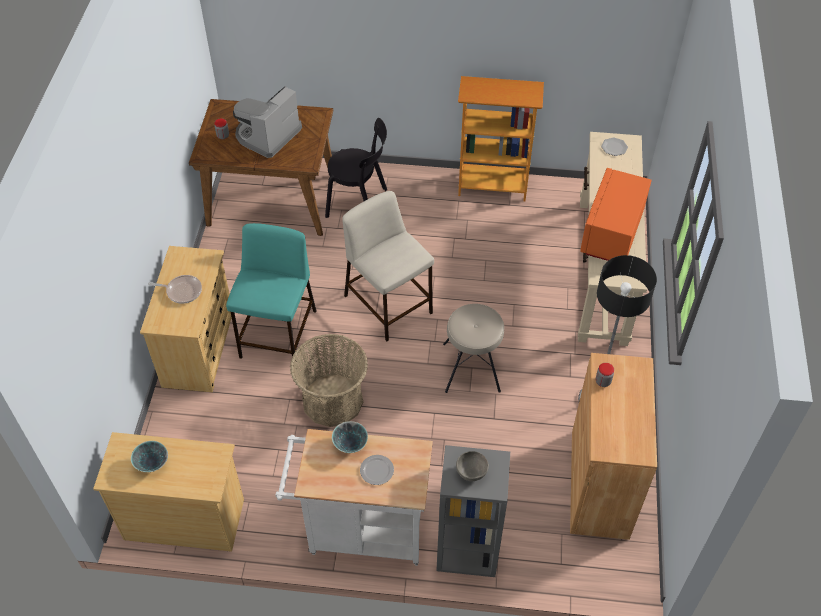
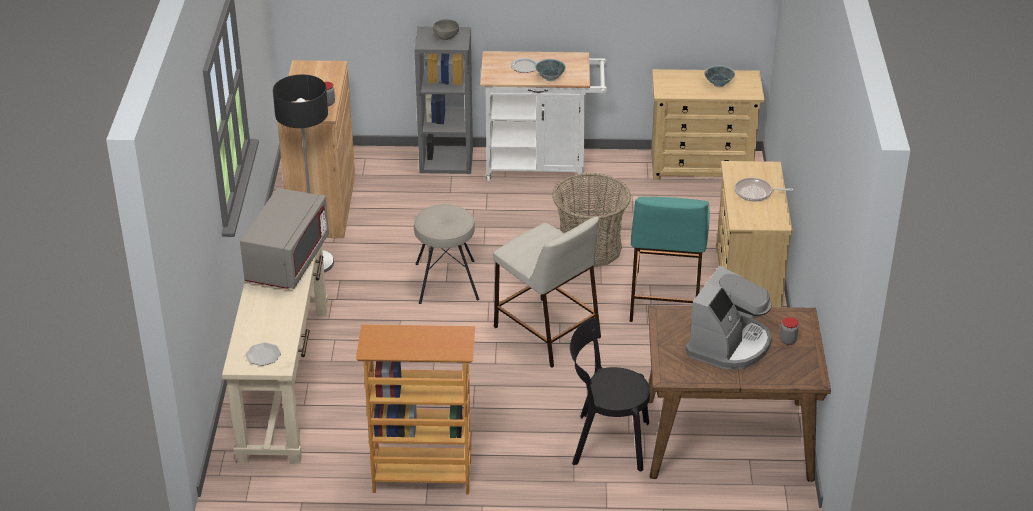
camera: 175 degrees right, 15 degrees down
orange microwave [580,168,651,261] -> grey microwave [240,188,329,289]

